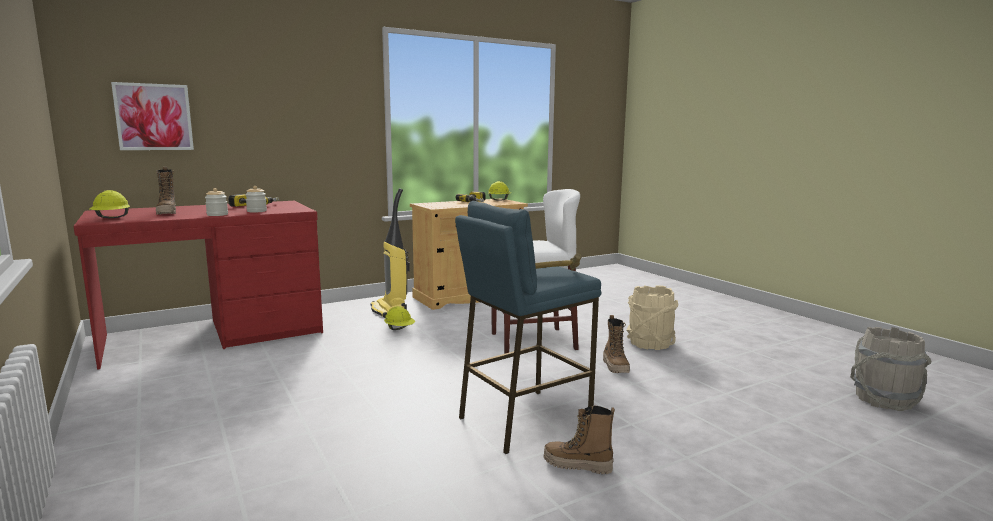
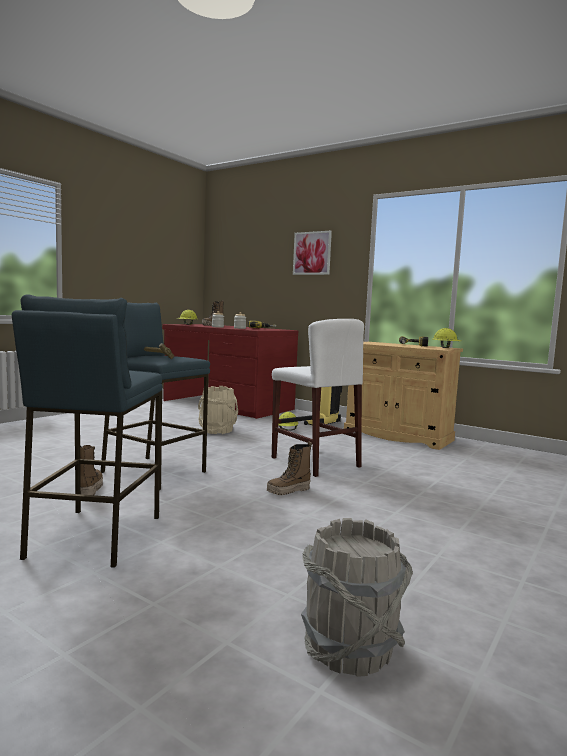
camera: 65 degrees right, 5 degrees down
picture [111,82,194,150] -> picture moved to [293,231,332,275]
beige bucket [626,285,678,350] -> beige bucket moved to [198,386,238,434]
none -> blue stool [12,294,163,568]

